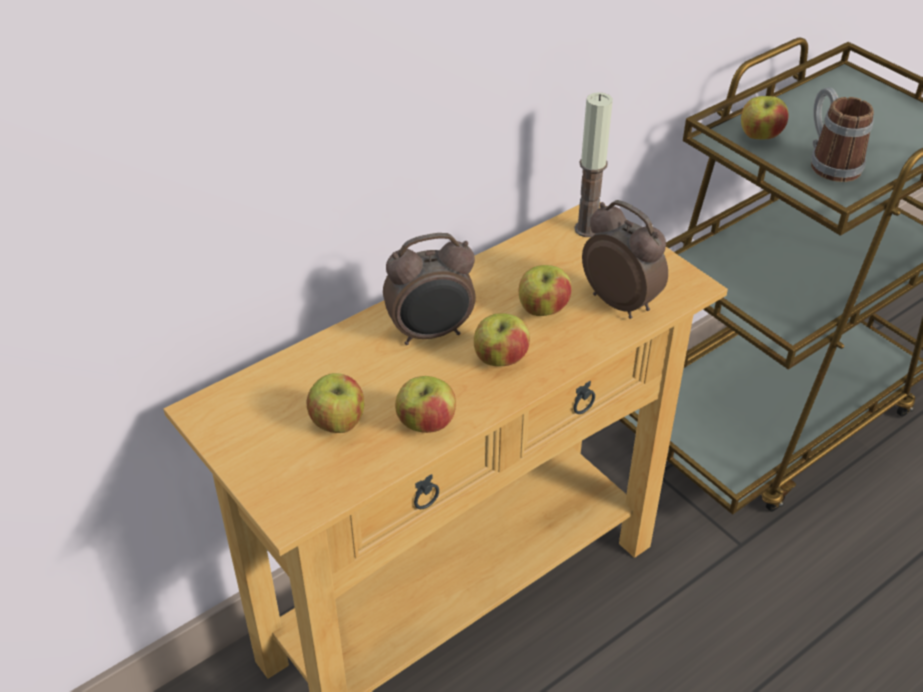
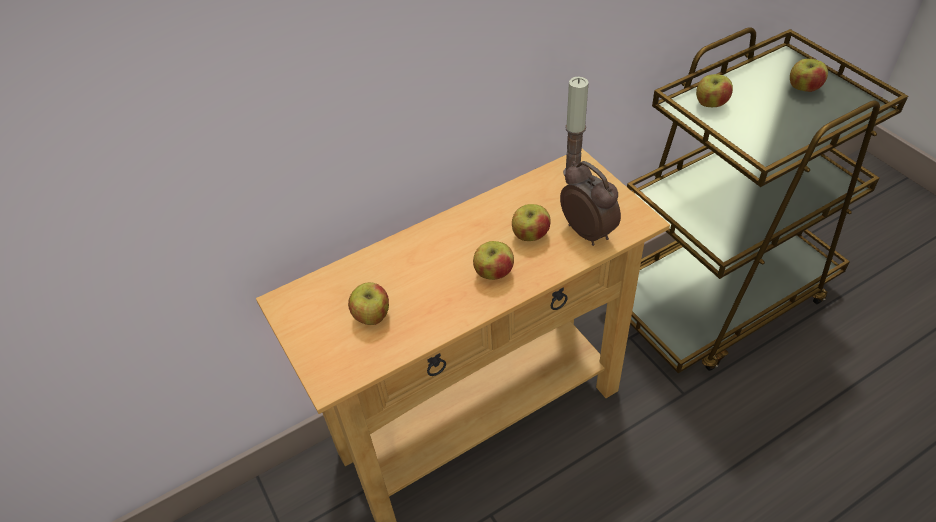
camera: 10 degrees right, 5 degrees up
alarm clock [383,233,476,345] -> none
apple [395,376,456,433] -> apple moved to [790,59,828,92]
mug [811,88,874,182] -> none

